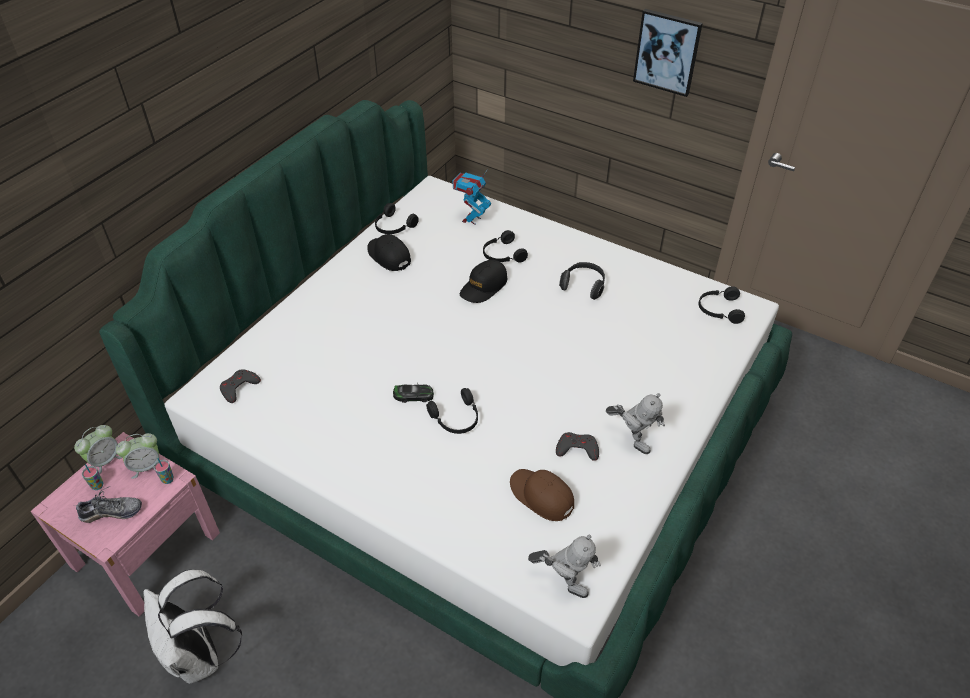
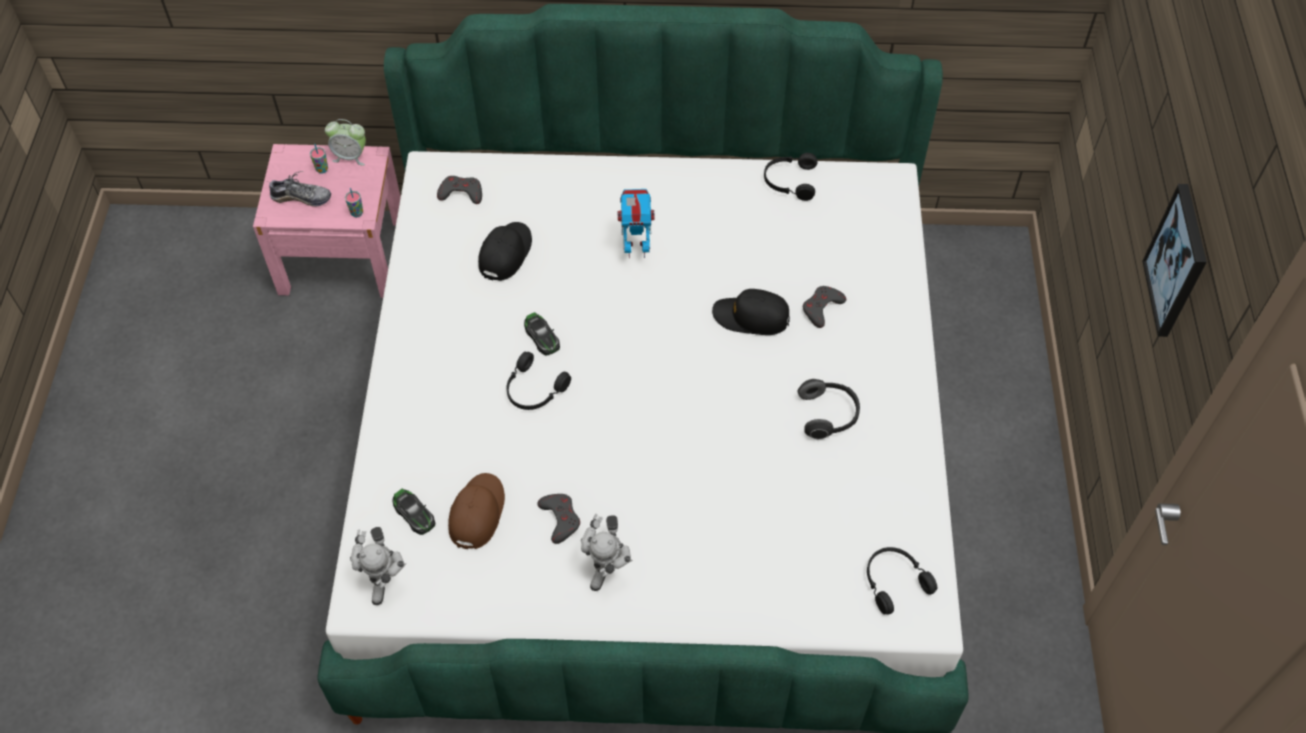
camera: 60 degrees right, 10 degrees up
shoe [76,486,142,523] -> shoe turned 45 degrees counterclockwise [269,171,331,206]
alarm clock [116,433,159,479] -> none
white backpack [144,569,242,684] -> none
black cap [367,234,411,271] -> black cap moved to [478,222,532,281]
toy robot [452,169,491,225] -> toy robot moved to [618,189,655,259]
black headphones [483,230,528,263] -> grey game controller [803,286,846,328]
none -> toy car [392,489,435,535]

